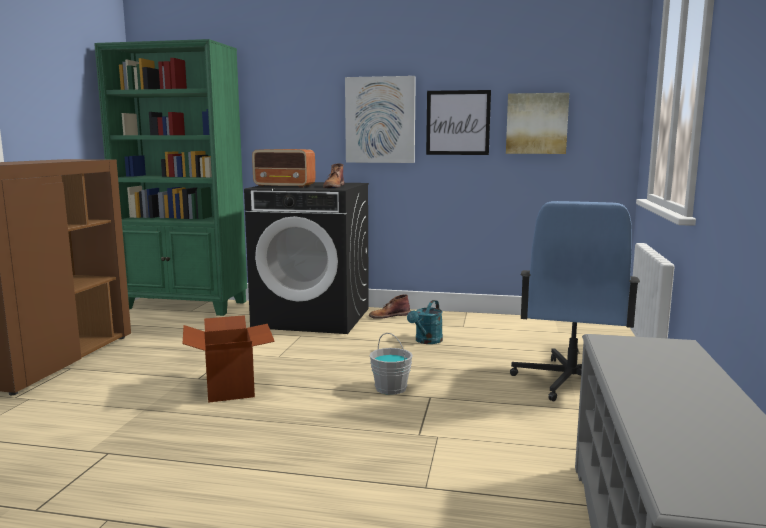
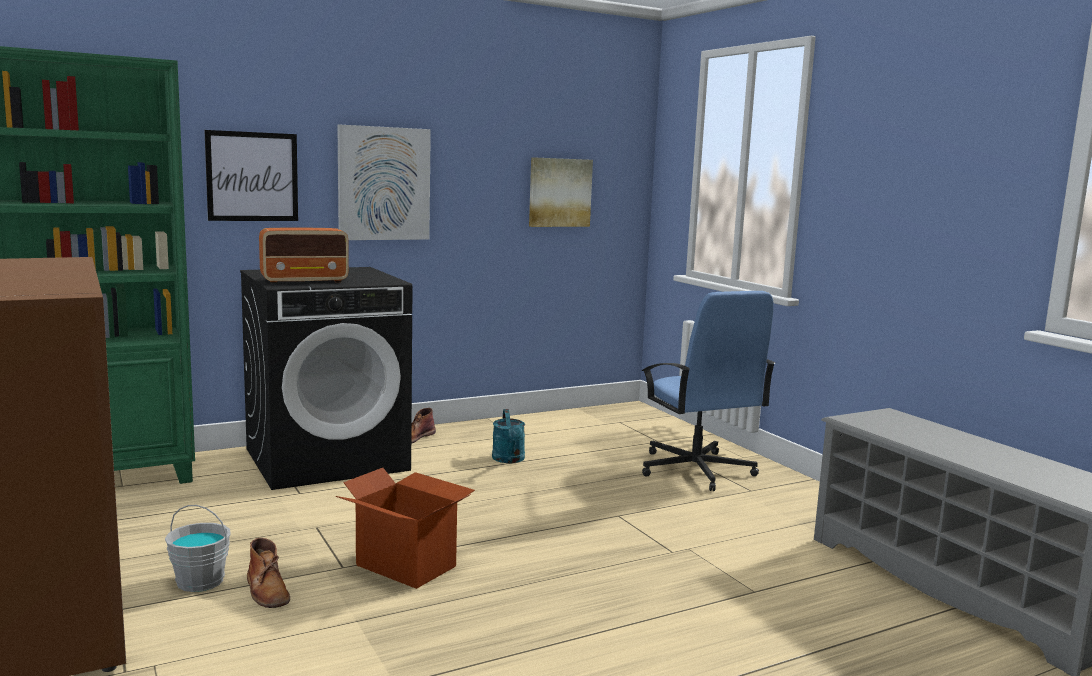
camera: 40 degrees left, 0 degrees up
brown boot [323,163,345,188] -> brown boot moved to [247,538,290,608]
grey bucket [369,333,413,395] -> grey bucket moved to [165,505,231,592]
picture [426,90,491,155] -> picture moved to [204,130,298,221]

